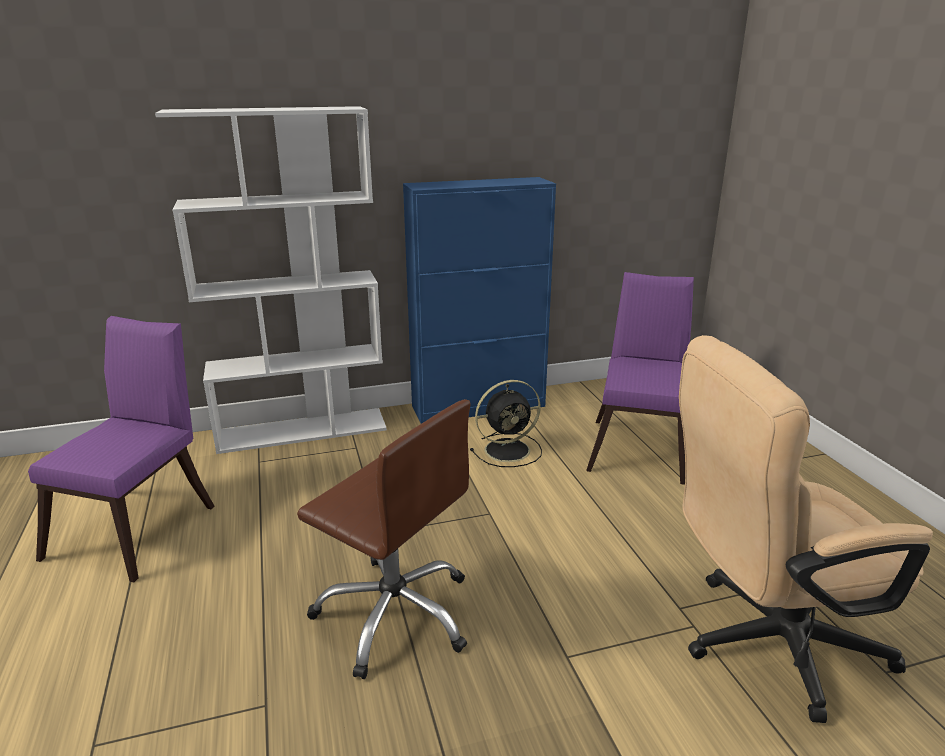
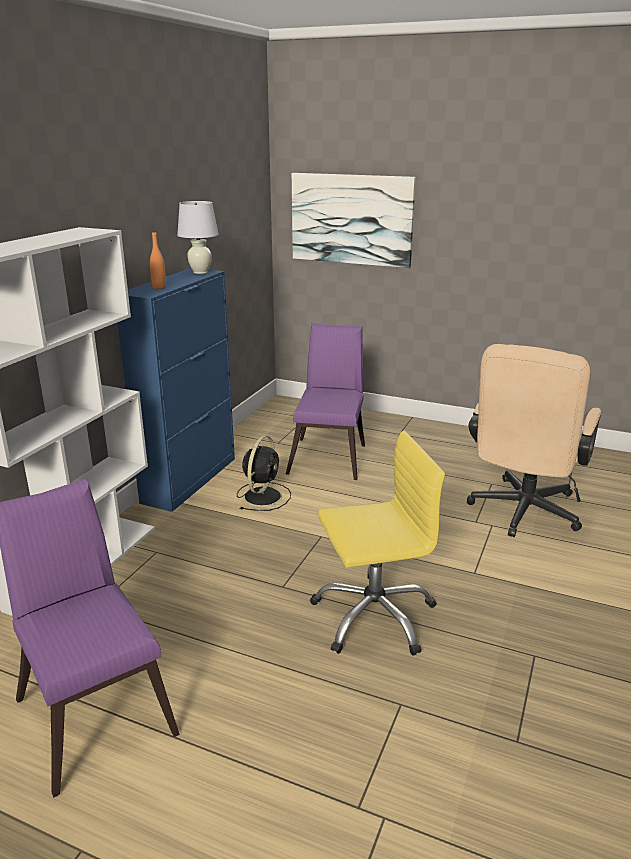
camera: 50 degrees left, 0 degrees up
brown office chair [297,399,471,679] -> yellow office chair [310,431,445,656]
purple chair [586,272,694,485] -> purple chair turned 45 degrees clockwise [286,323,365,480]
none -> orange bottle [150,231,166,289]
none -> white table lamp [177,201,219,274]
none -> picture [292,173,416,268]

